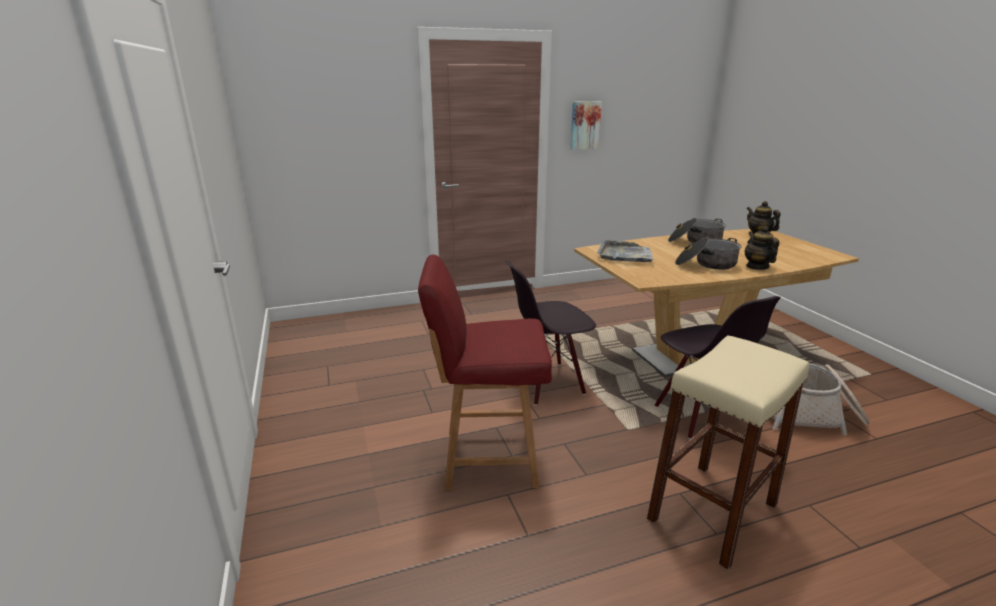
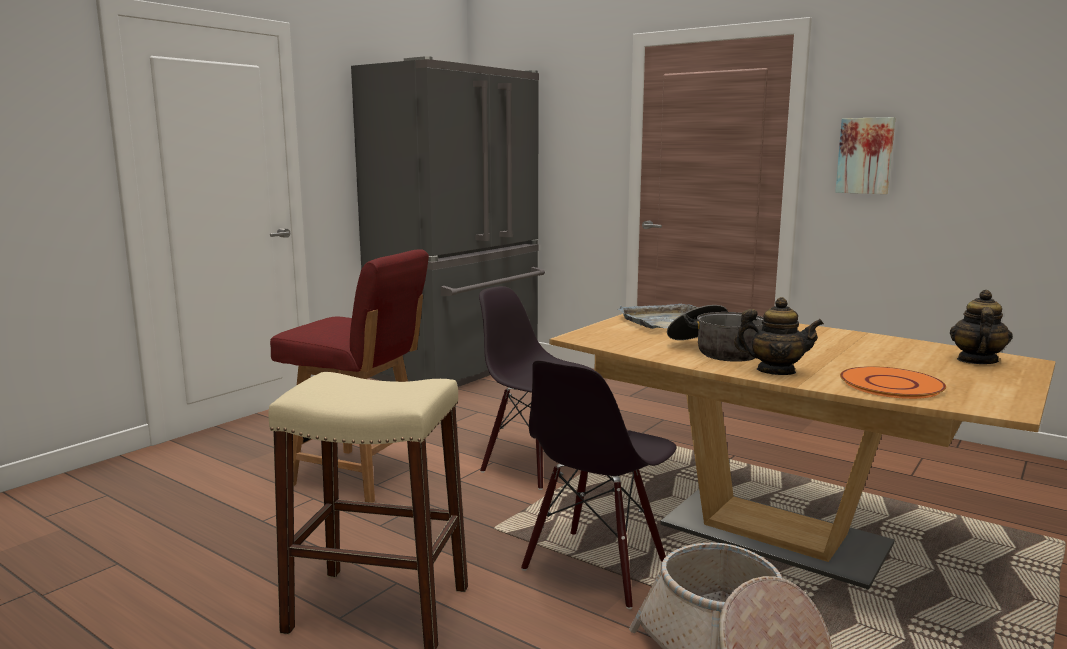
camera: 55 degrees right, 10 degrees down
red chair [418,255,552,490] -> red chair turned 150 degrees clockwise [270,249,429,503]
cooking pot [668,218,726,243] -> none
teapot [745,226,779,270] -> teapot turned 60 degrees clockwise [734,297,824,375]
none -> grey fridge [351,56,545,387]
none -> orange plate [840,366,946,399]

